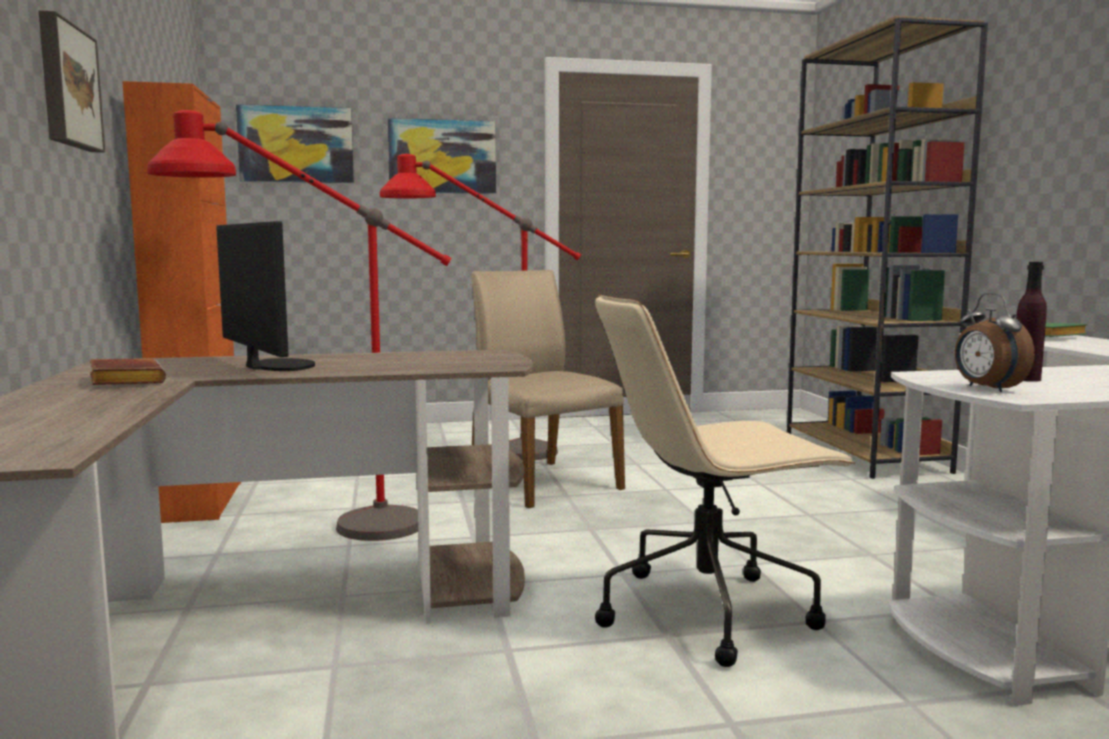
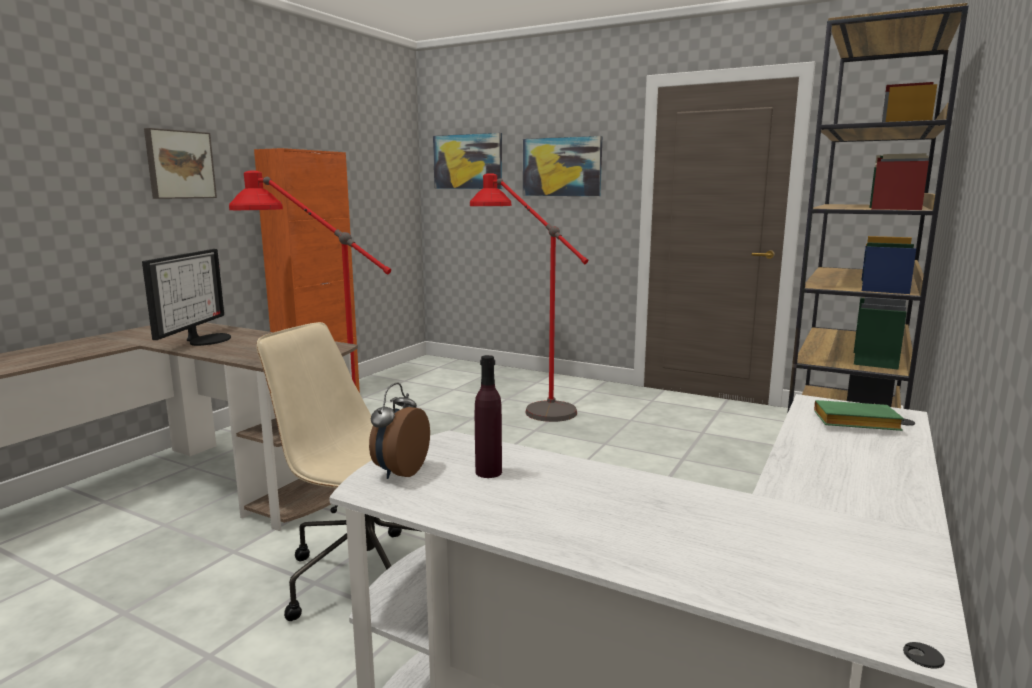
camera: 40 degrees right, 5 degrees up
brown book [90,359,166,385] -> none
beige chair [471,270,625,508] -> none

